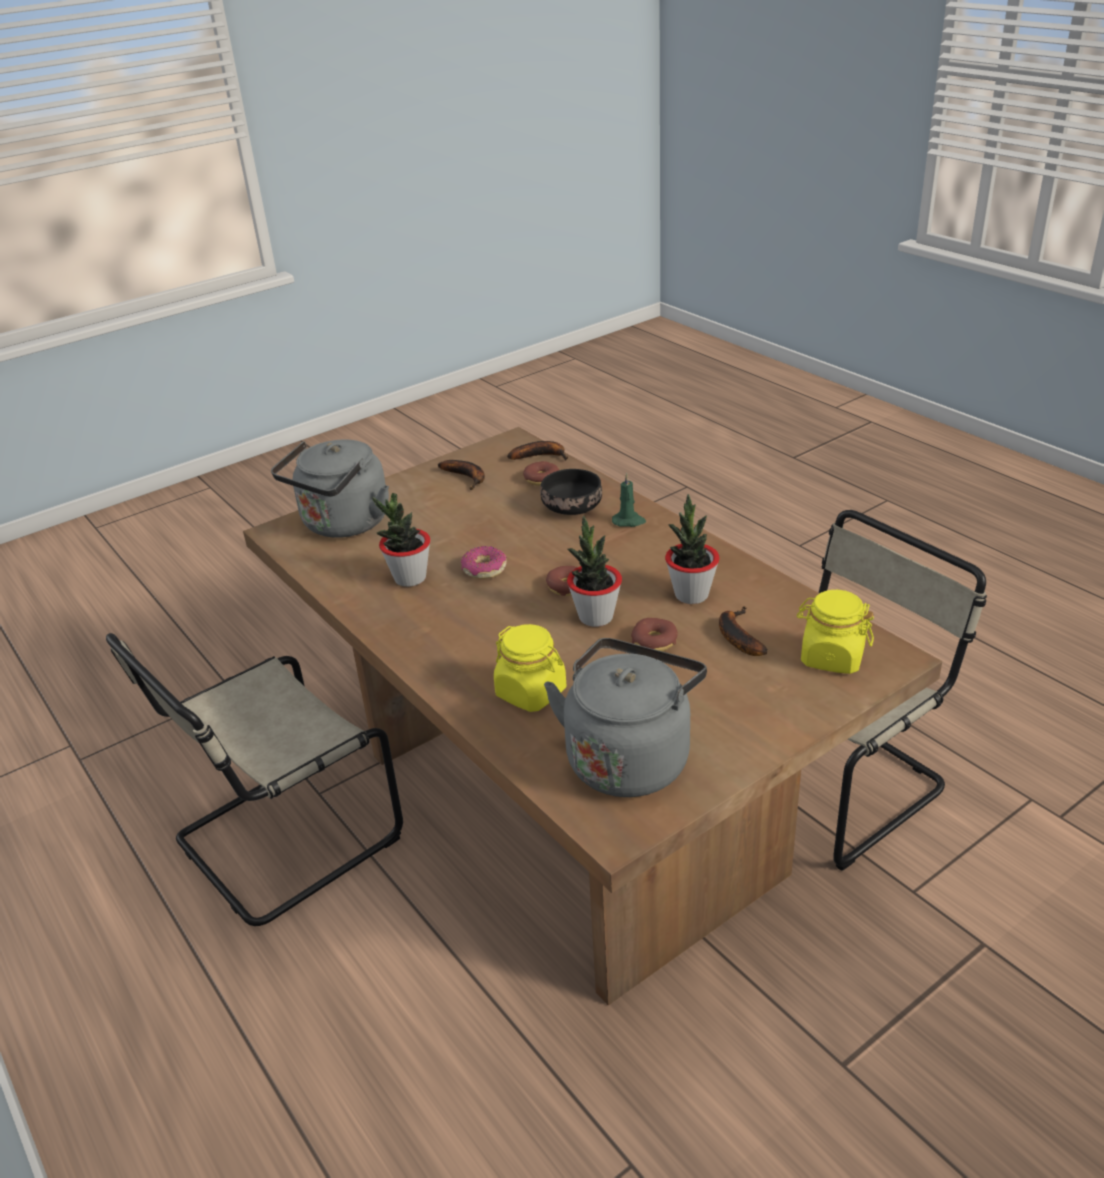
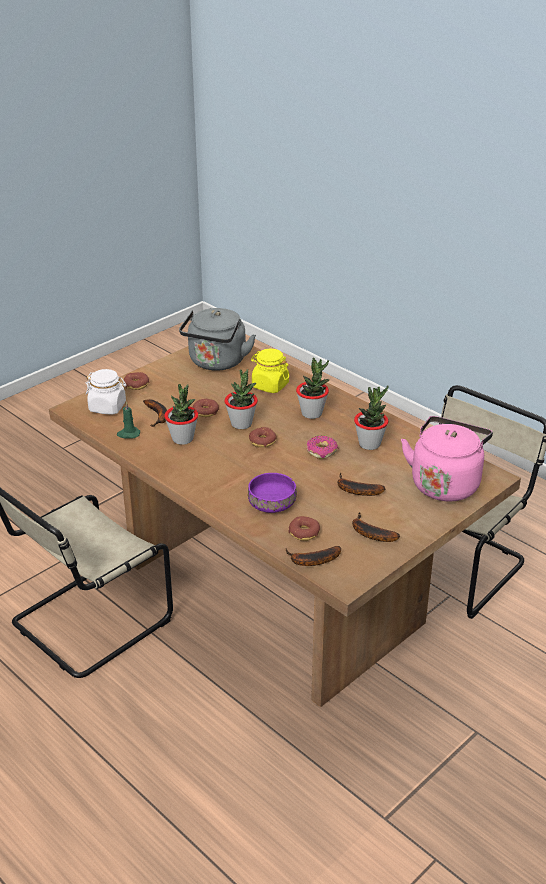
camera: 170 degrees right, 0 degrees up
grey kettle [271,440,389,538] -> pink kettle [401,416,493,501]
black bowl [540,469,602,515] -> purple bowl [248,473,297,513]
green candle [612,473,646,527] -> green candle moved to [117,402,140,439]
yellow jar [797,590,874,674] -> white jar [86,369,126,415]
none -> donut [124,372,150,390]
none -> potted plant [296,358,330,419]
none -> banana [338,473,385,496]

